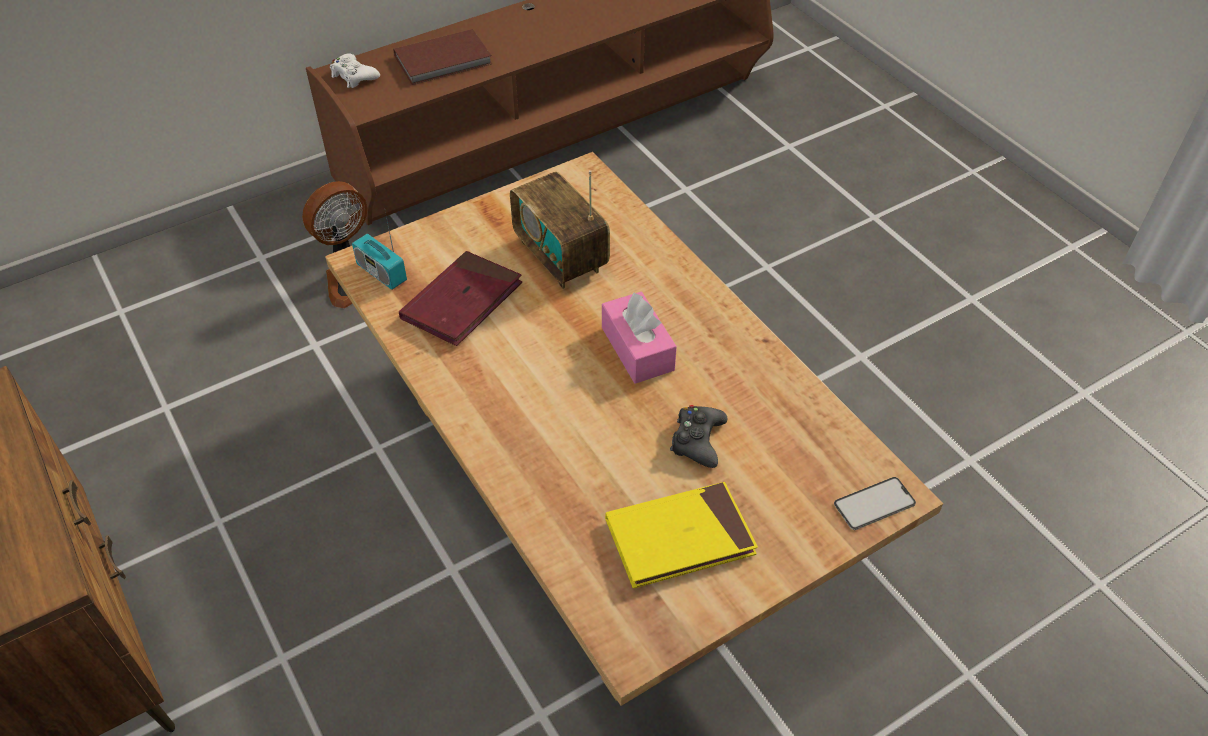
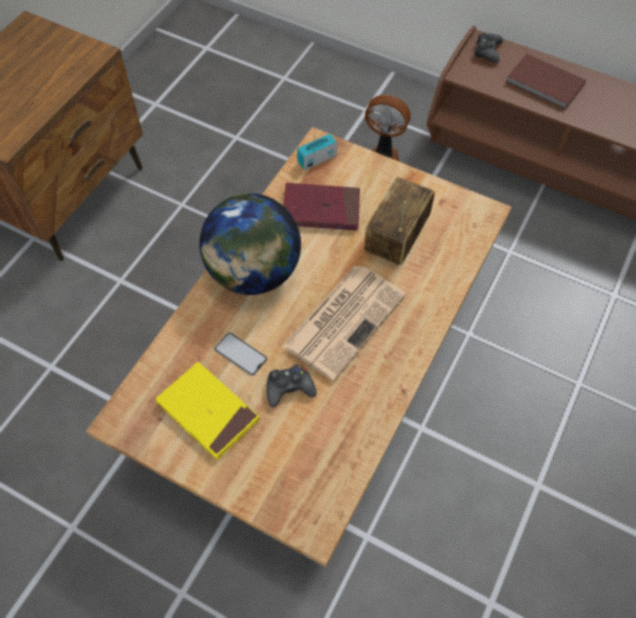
camera: 60 degrees right, 10 degrees up
white game controller [330,53,380,88] -> black game controller [474,32,503,63]
radio [352,212,407,290] -> radio turned 45 degrees clockwise [297,134,337,170]
pink tissue box [602,292,677,384] -> newspaper [282,266,406,381]
phone [834,477,916,530] -> phone moved to [214,333,267,376]
none -> globe [199,193,301,295]

